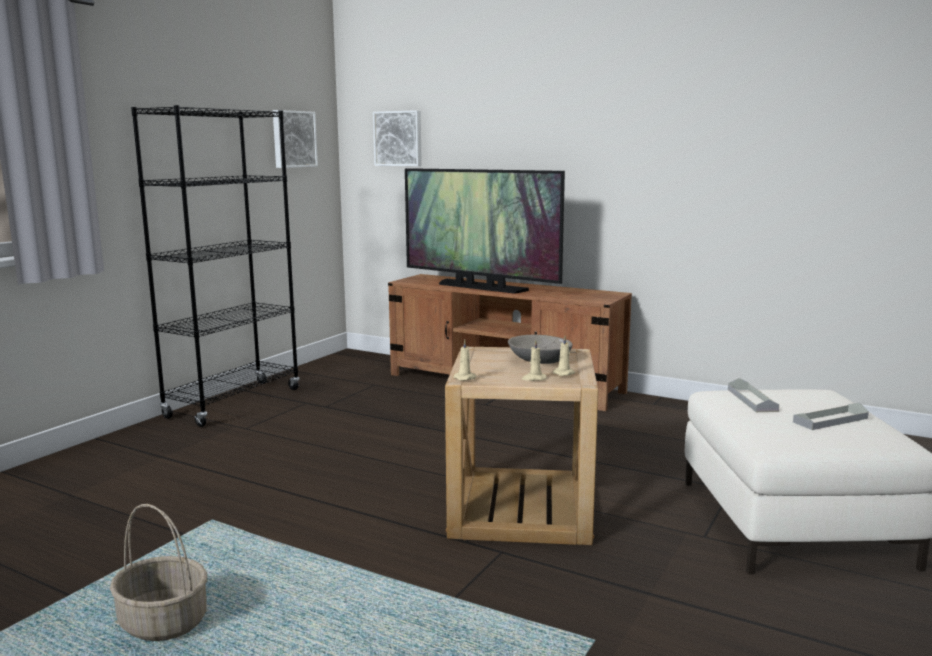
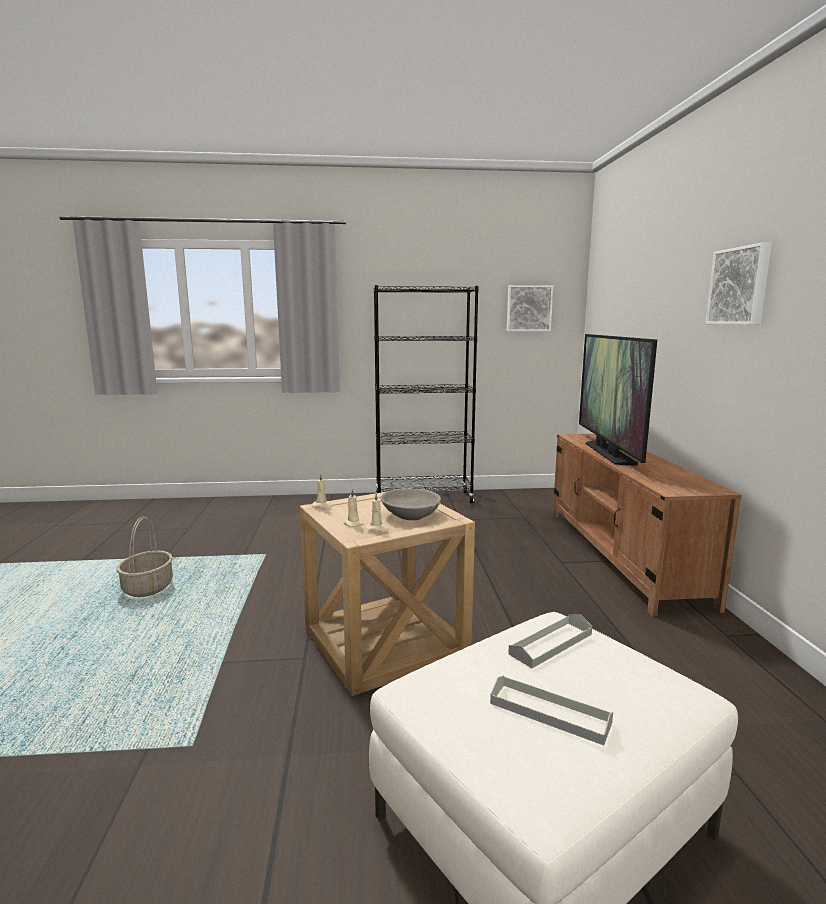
camera: 55 degrees right, 0 degrees up
picture [373,110,422,166] -> picture moved to [705,242,772,325]

